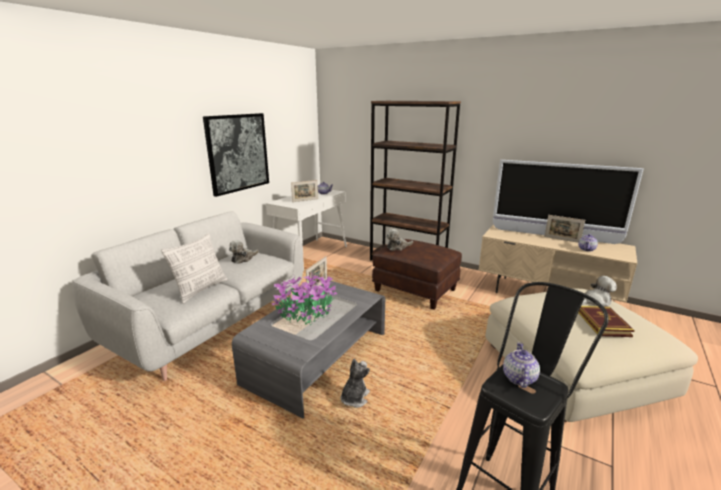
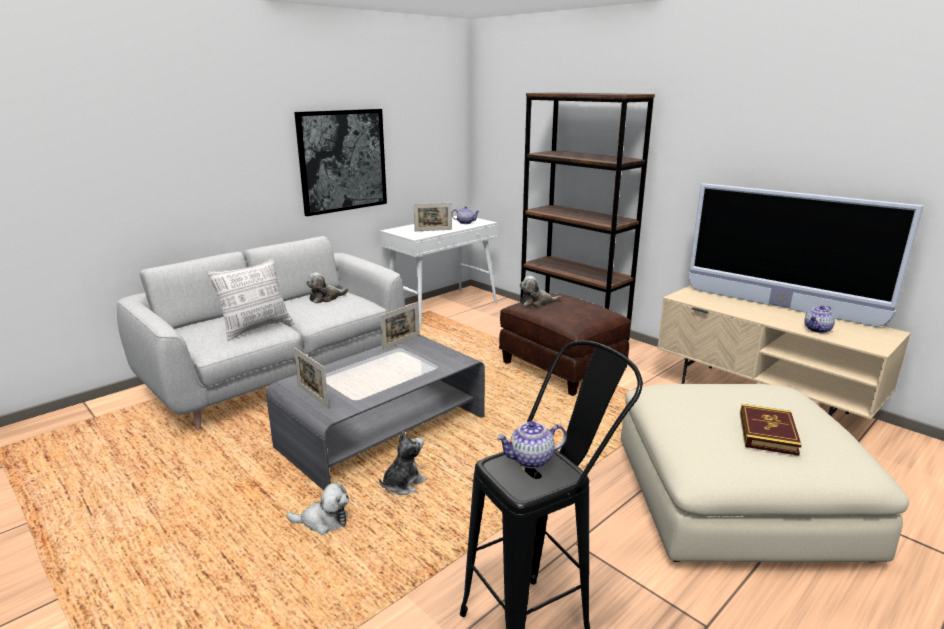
camera: 15 degrees right, 0 degrees up
potted plant [272,270,337,325] -> none
teapot [503,342,540,388] -> teapot turned 135 degrees counterclockwise [497,421,567,469]
picture frame [544,215,585,243] -> picture frame moved to [294,347,329,408]
plush toy [582,276,617,307] -> plush toy moved to [287,482,349,535]

